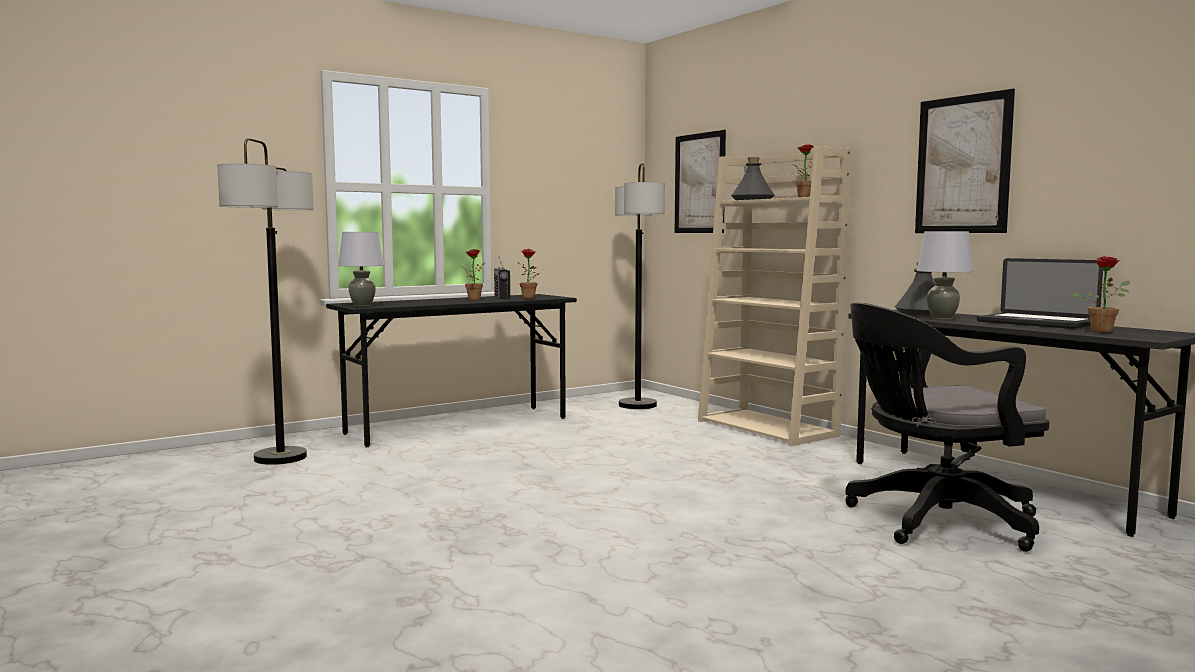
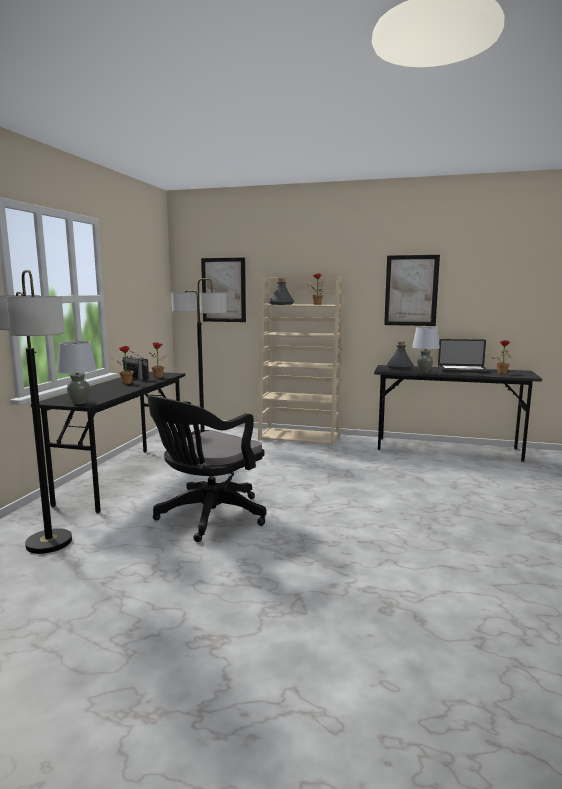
camera: 40 degrees left, 5 degrees up
black office chair [845,303,1050,552] -> black office chair moved to [147,396,267,542]

